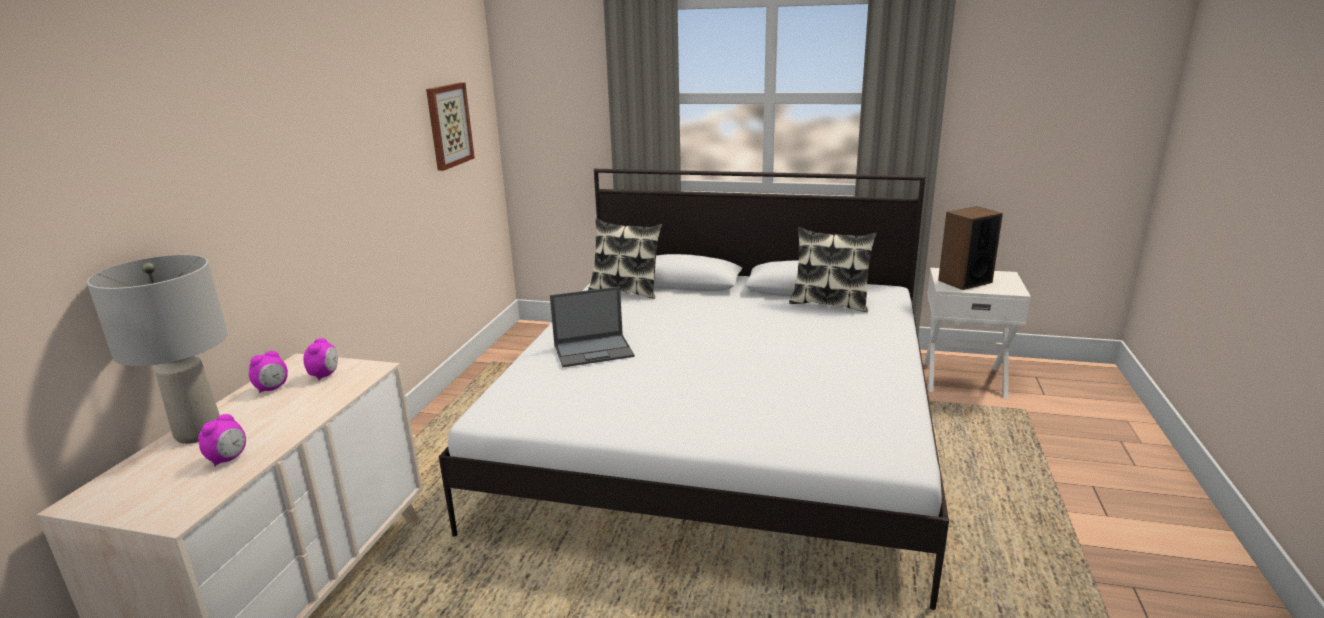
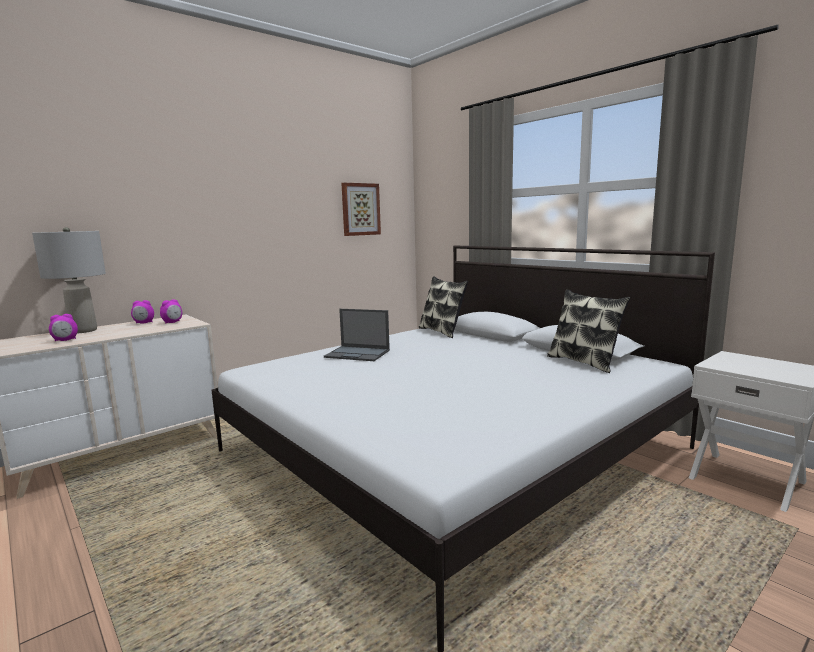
camera: 35 degrees right, 10 degrees down
speaker [938,206,1003,290] -> none

